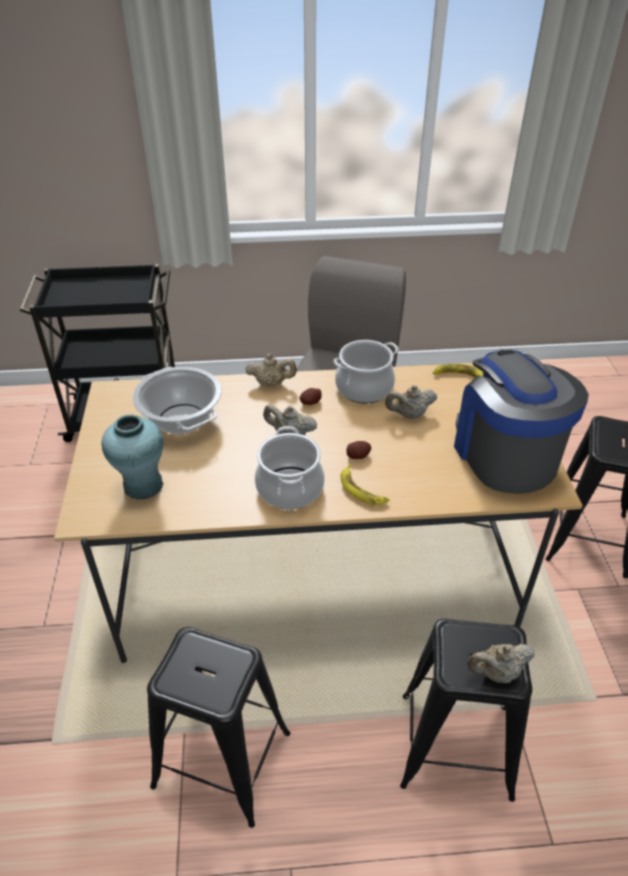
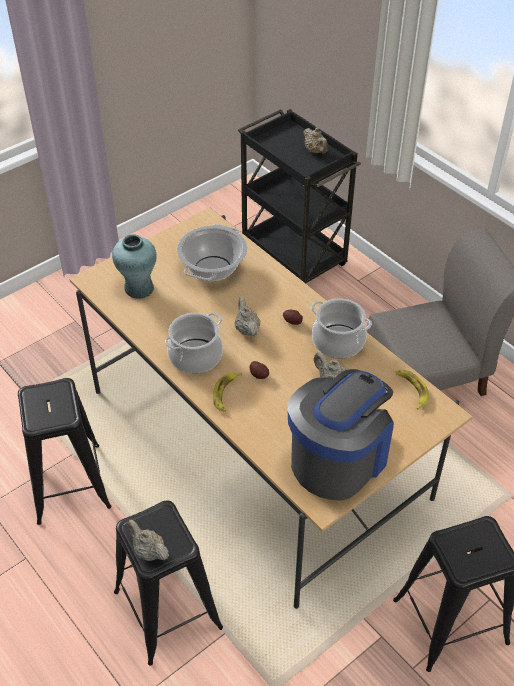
camera: 55 degrees right, 5 degrees up
beige teapot [245,354,297,387] -> beige teapot moved to [303,127,328,153]

